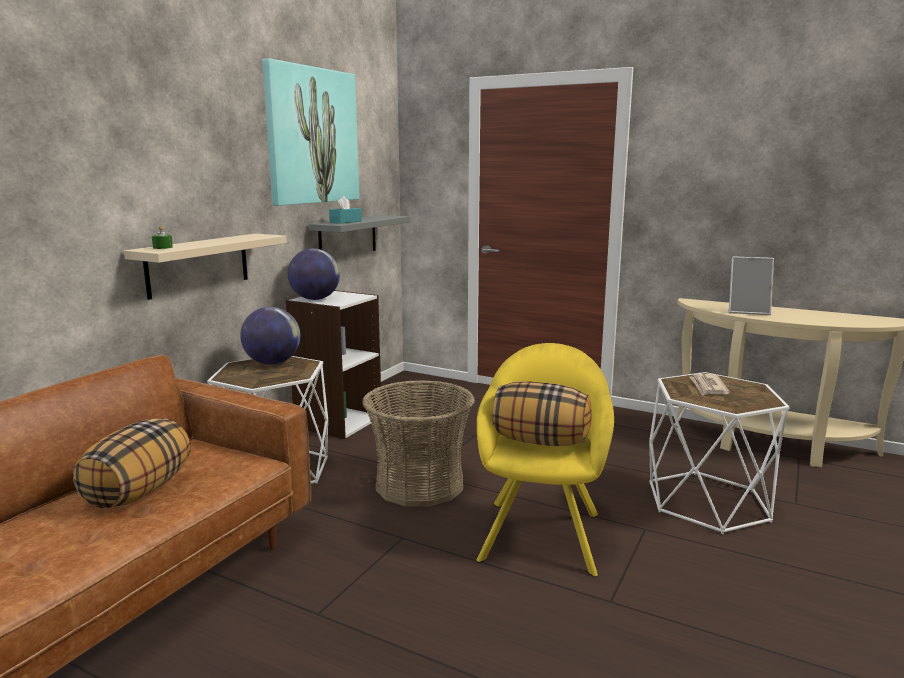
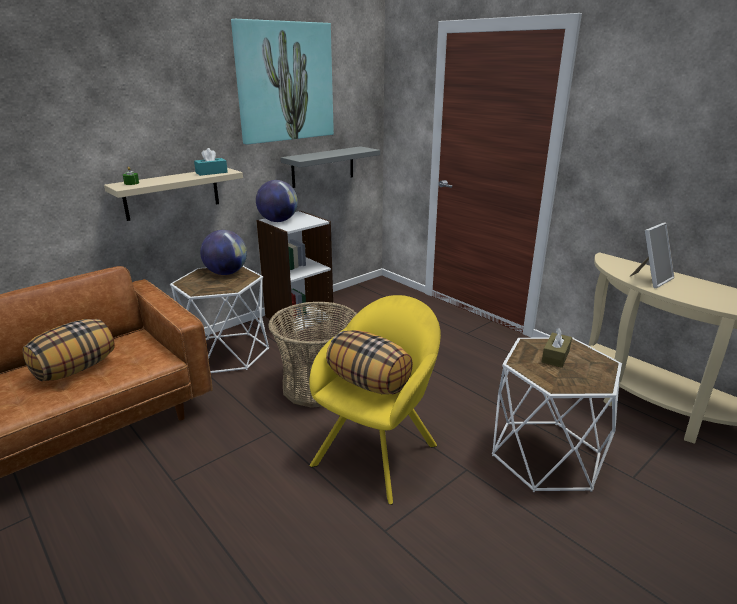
camera: 20 degrees right, 10 degrees up
turquoise tissue box [329,196,362,224] -> turquoise tissue box moved to [194,148,228,176]
newspaper [690,374,730,396] -> brown tissue box [542,328,572,368]
picture frame [729,256,774,315] -> picture frame turned 75 degrees counterclockwise [630,222,674,288]

